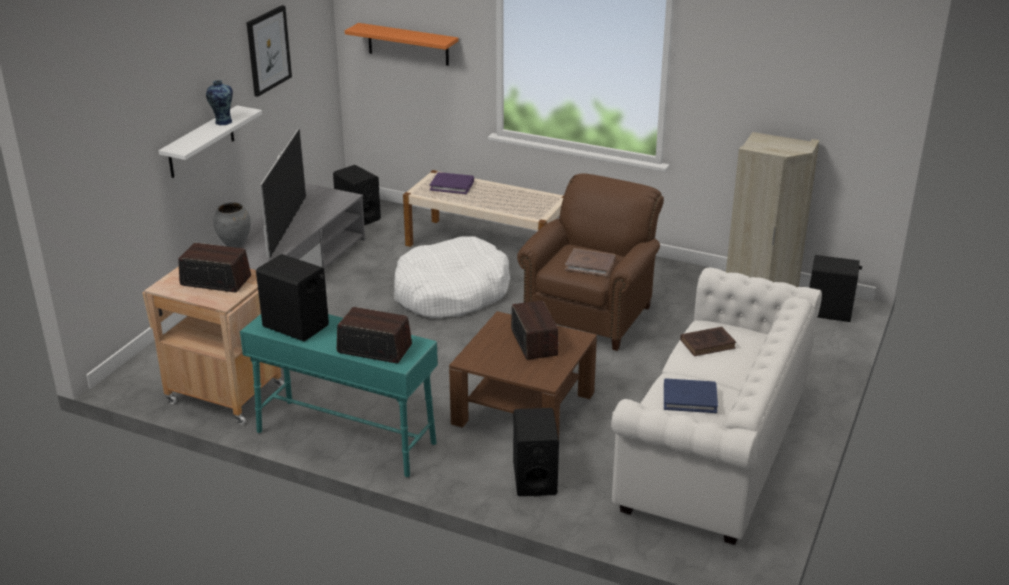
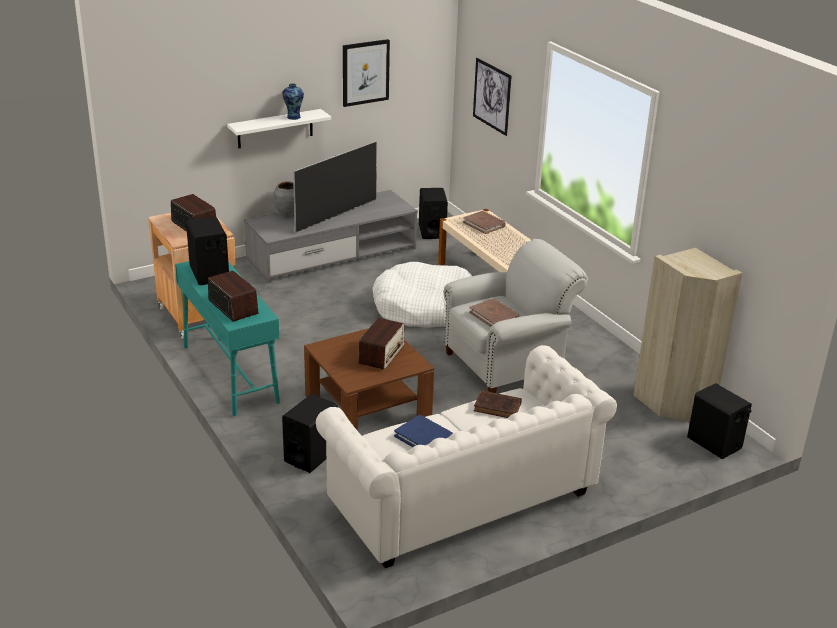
camera: 35 degrees right, 0 degrees up
orange shelf [345,23,458,66] -> picture [473,58,511,136]
purple book [430,172,474,194] -> brown book [463,211,506,234]
brown armchair [517,173,664,351] -> white armchair [443,239,588,393]

